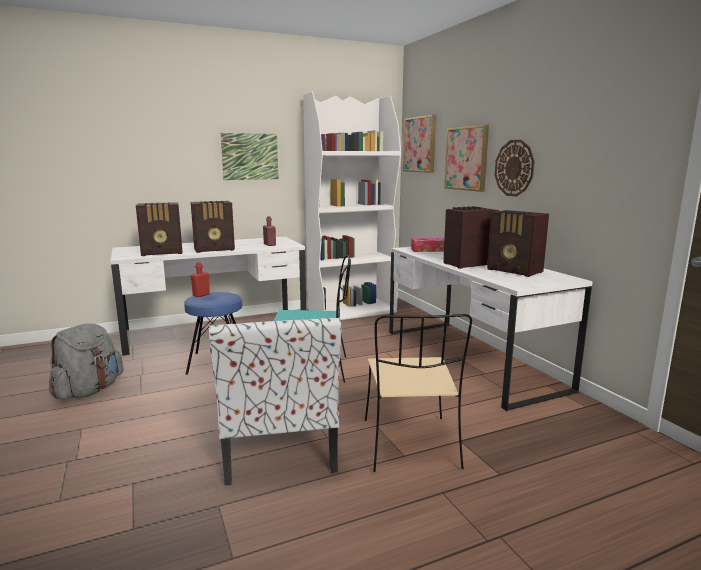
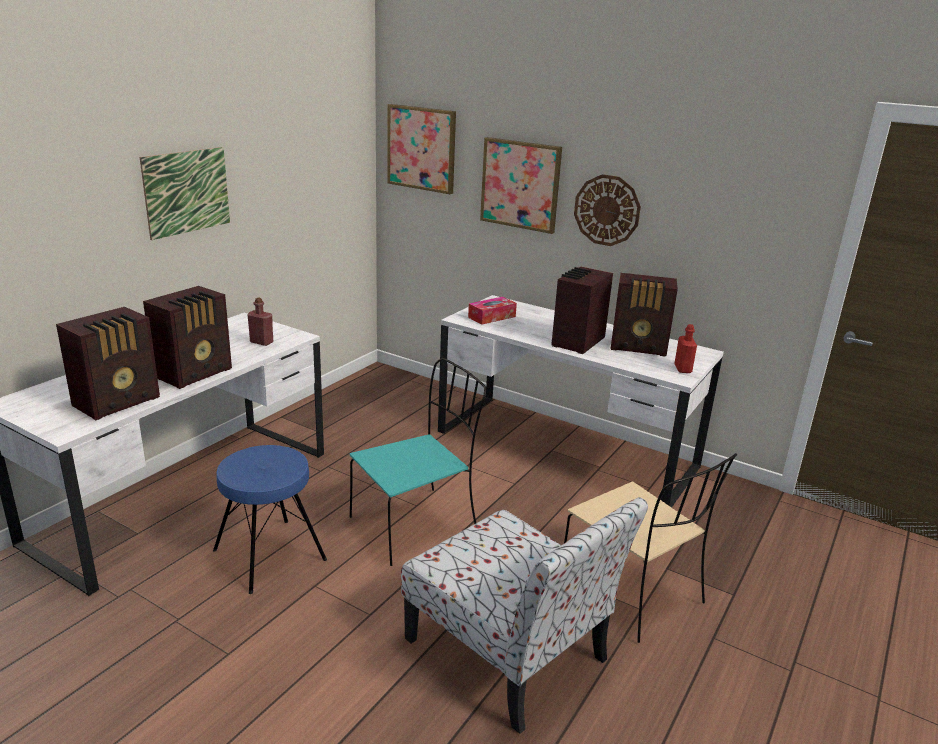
camera: 35 degrees left, 10 degrees up
grey backpack [49,323,123,400] -> none
red bottle [191,262,210,297] -> red bottle moved to [674,324,697,373]
white bookcase [303,91,401,320] -> none

